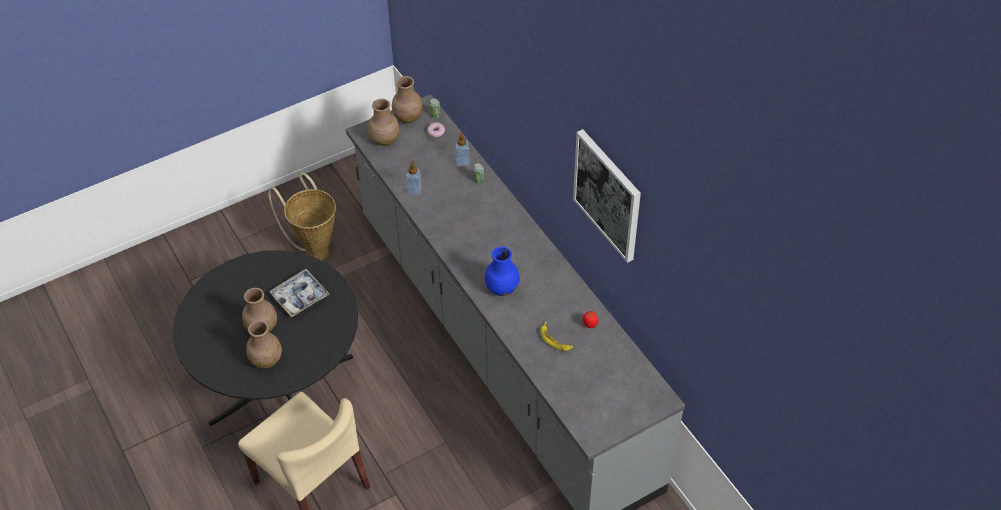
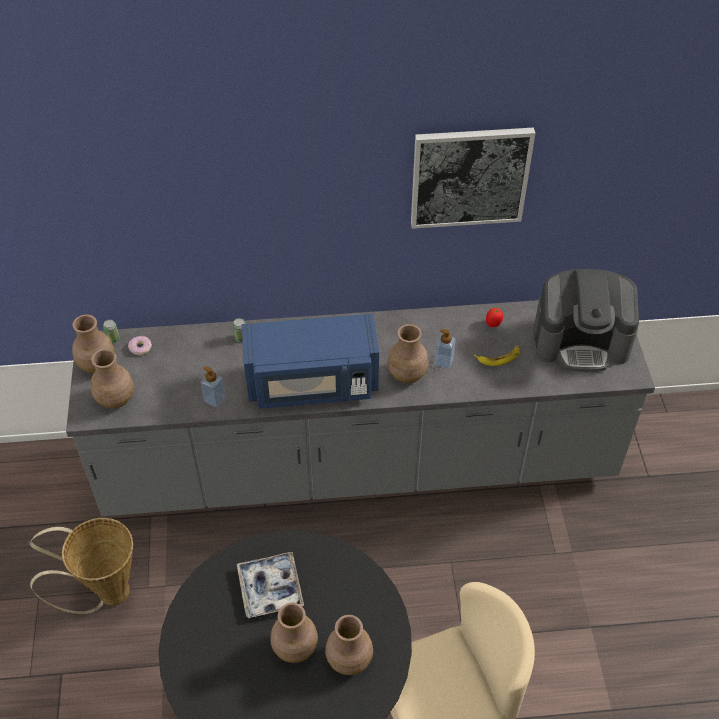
camera: 65 degrees left, 0 degrees up
soap dispenser [455,132,470,166] -> soap dispenser moved to [435,329,456,368]
blue vase [485,247,519,296] -> brown vase [387,324,429,383]
none -> blue microwave [242,313,379,409]
none -> coffee machine [533,269,639,372]

